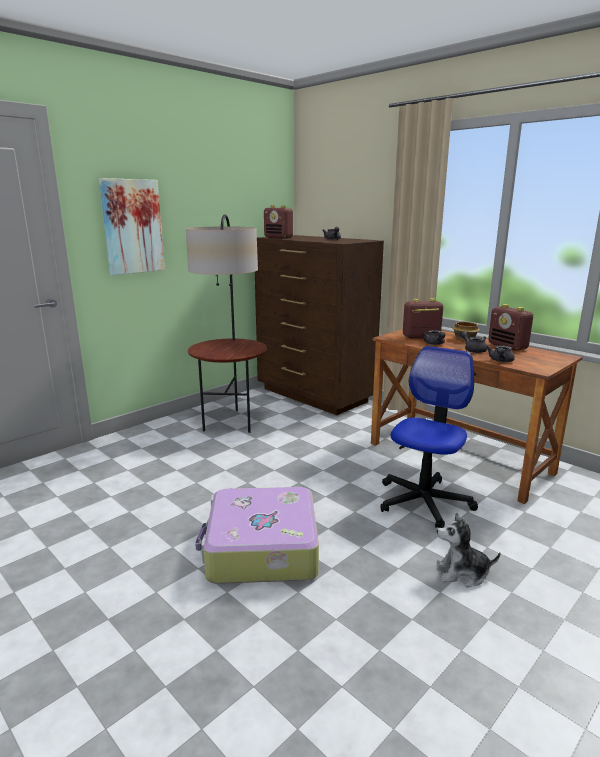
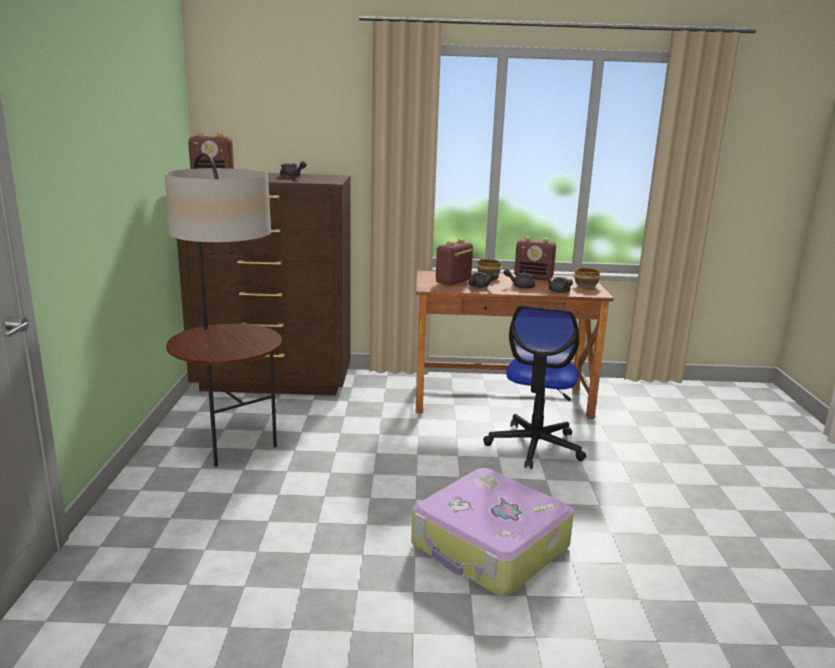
camera: 45 degrees left, 0 degrees up
picture [99,178,165,275] -> none
office chair [380,346,478,528] -> office chair turned 150 degrees counterclockwise [483,305,586,469]
plush toy [437,512,500,587] -> none
none -> bowl [573,268,602,288]

